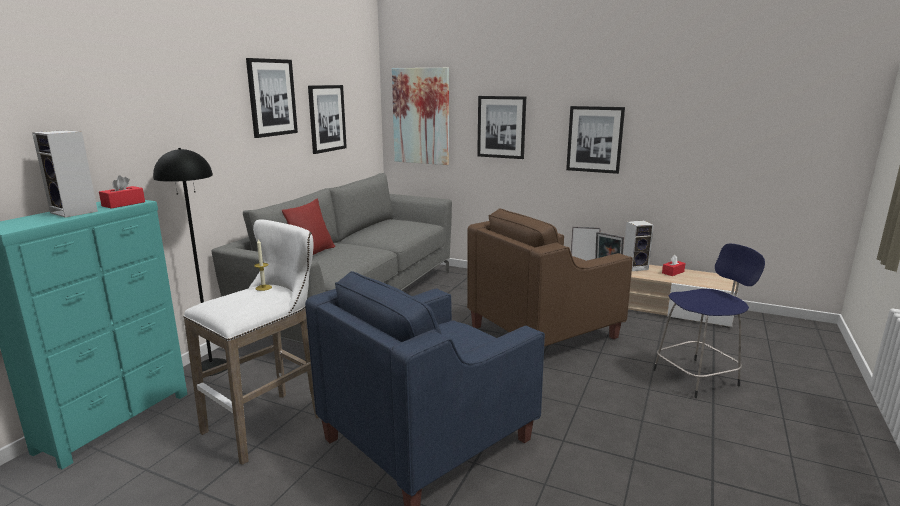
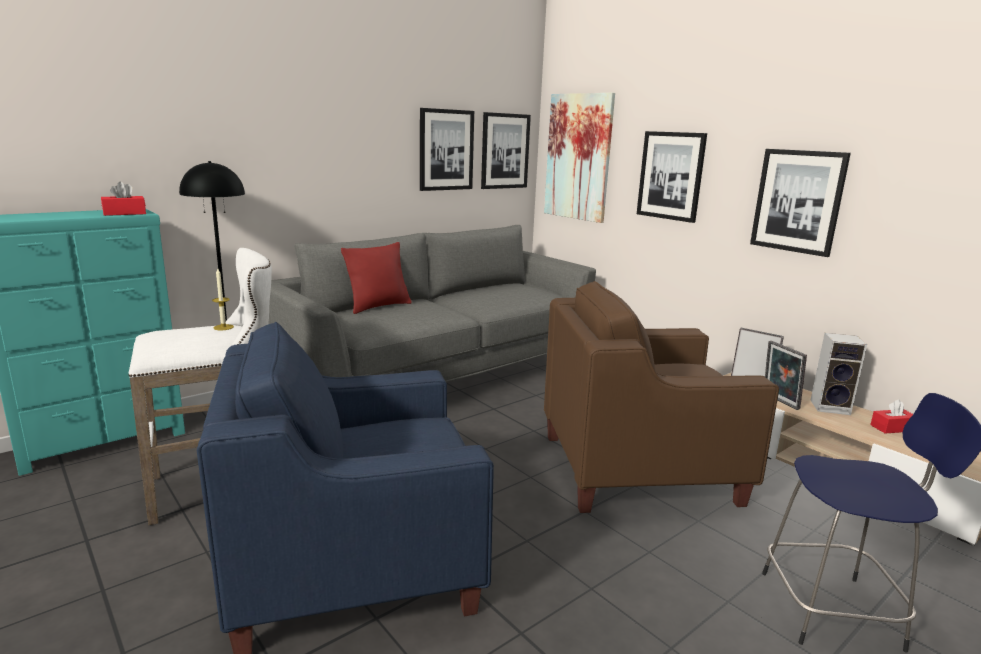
camera: 25 degrees right, 0 degrees up
speaker [32,130,98,217] -> none
picture [246,58,298,138] -> picture moved to [481,112,531,189]

